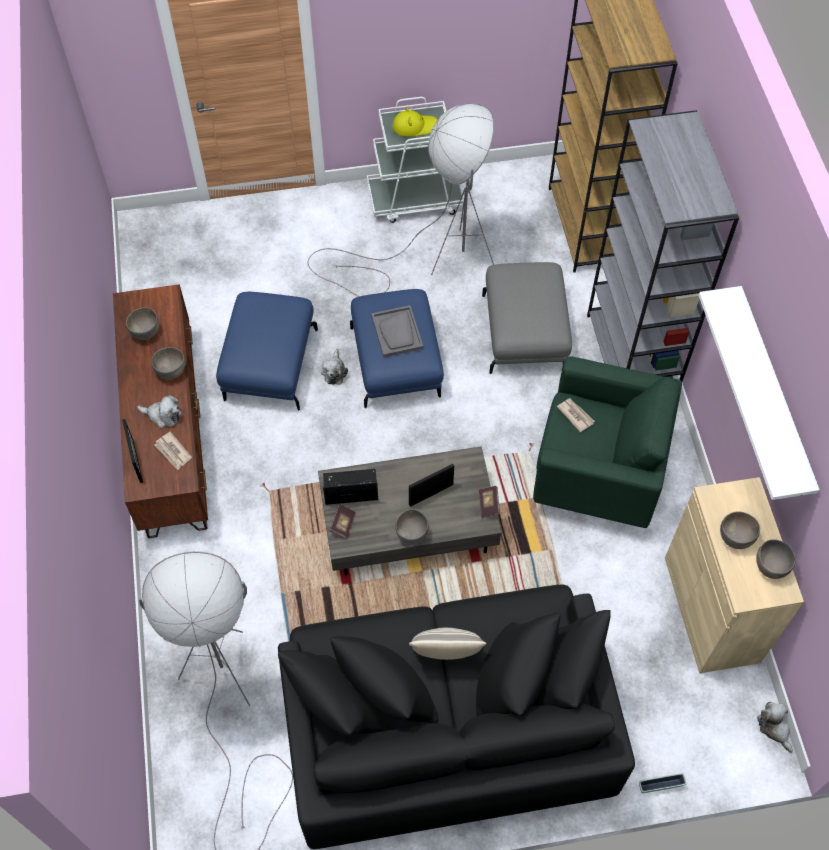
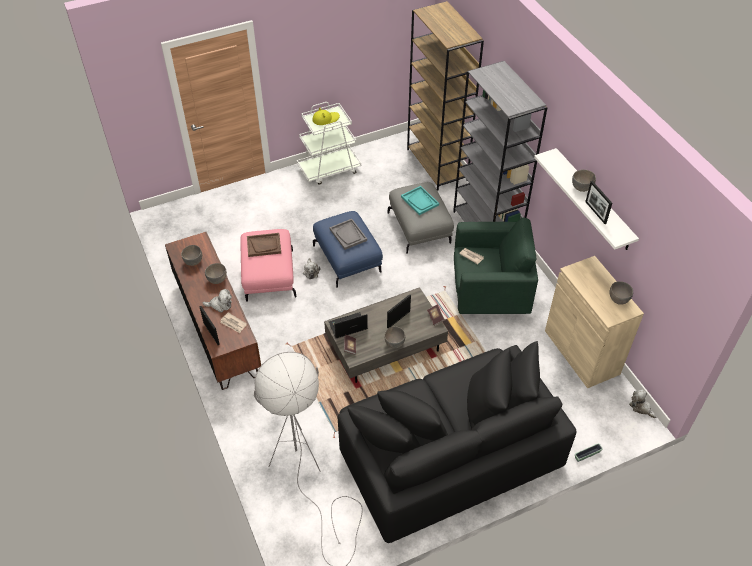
camera: 15 degrees left, 10 degrees down
blue ottoman [216,292,318,410] -> pink ottoman [240,229,296,302]
grey floor lamp [307,103,494,297] -> none
pillow [409,627,486,660] -> none
grey bowl [720,511,760,549] -> grey bowl moved to [572,170,596,192]
none -> brown tray [247,233,281,257]
none -> turquoise tray [401,186,439,215]
none -> picture frame [585,181,612,224]

